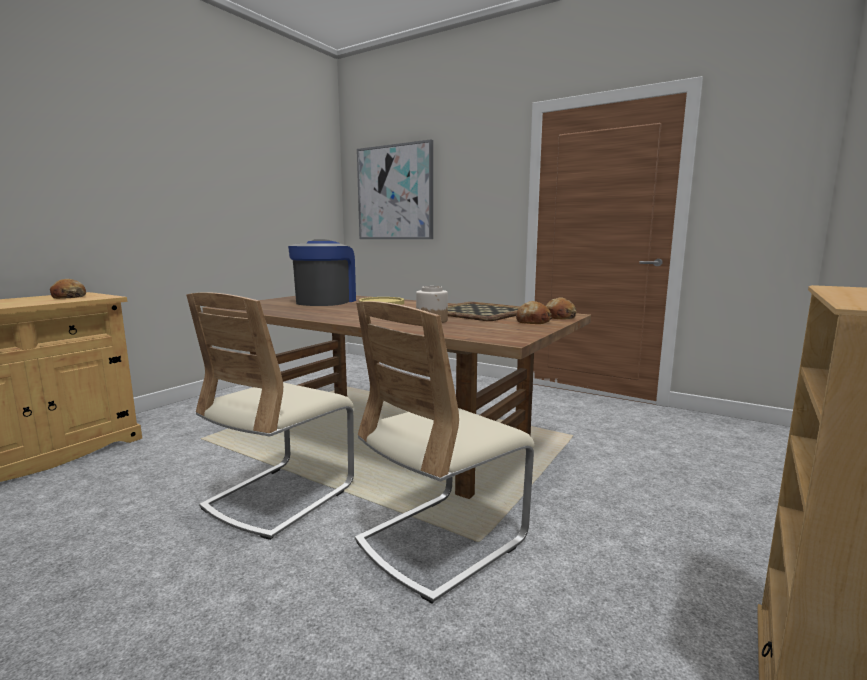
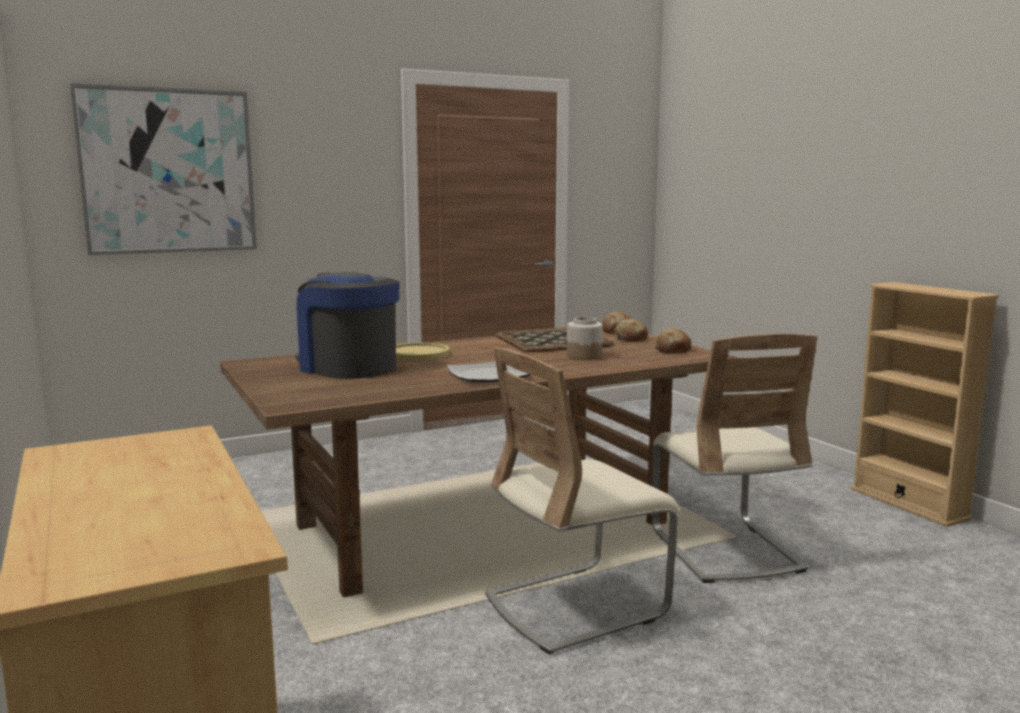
camera: 60 degrees left, 0 degrees up
bread [50,279,86,299] -> bread moved to [654,328,691,353]
beige chair [186,292,354,540] -> beige chair turned 90 degrees clockwise [485,348,679,655]
none -> plate [447,362,531,382]

